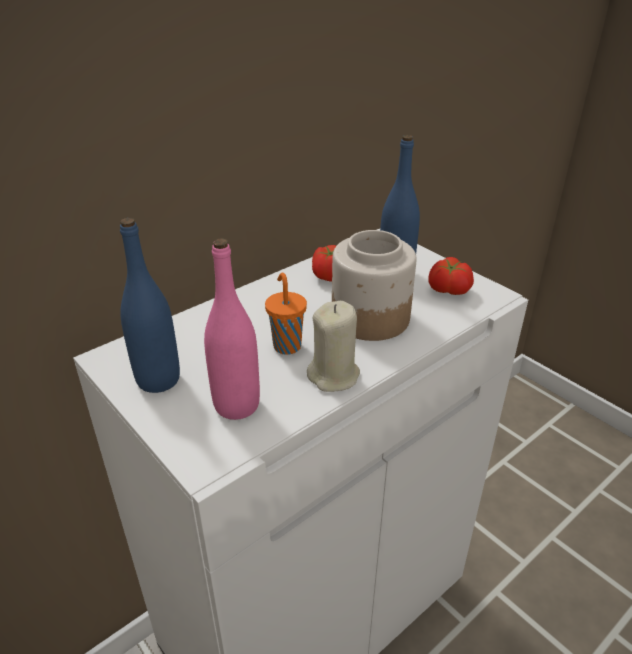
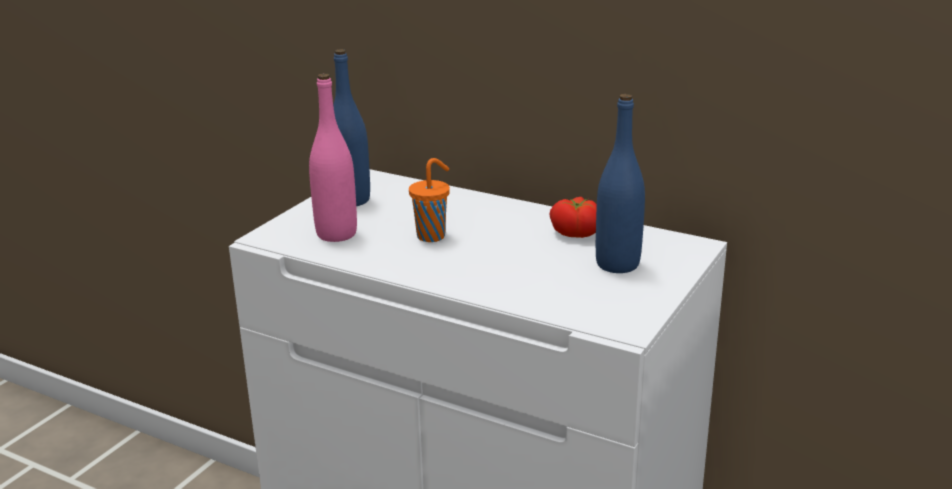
camera: 70 degrees right, 10 degrees down
beige candle [307,301,360,392] -> none
jar [332,230,416,341] -> none
tomato [428,257,474,295] -> none

